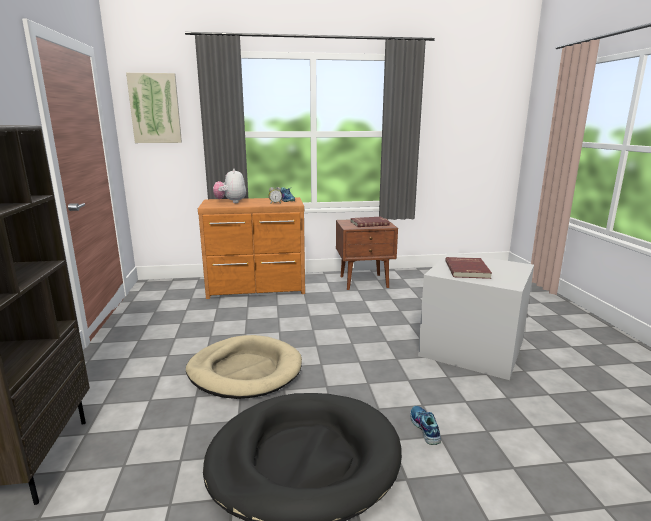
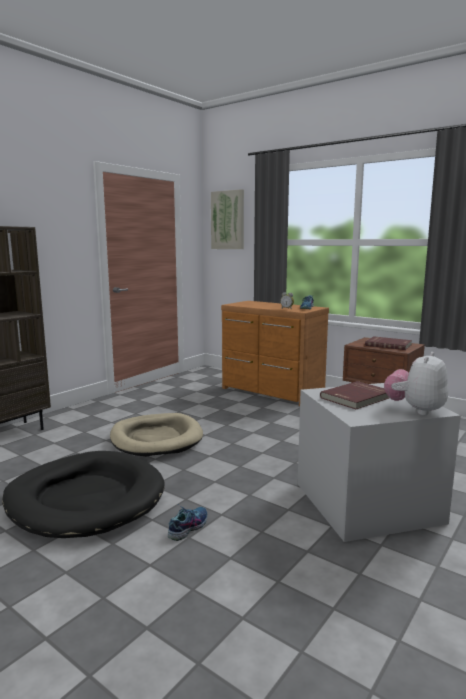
camera: 45 degrees right, 5 degrees down
plush toy [213,169,246,203] -> plush toy moved to [384,352,448,415]

